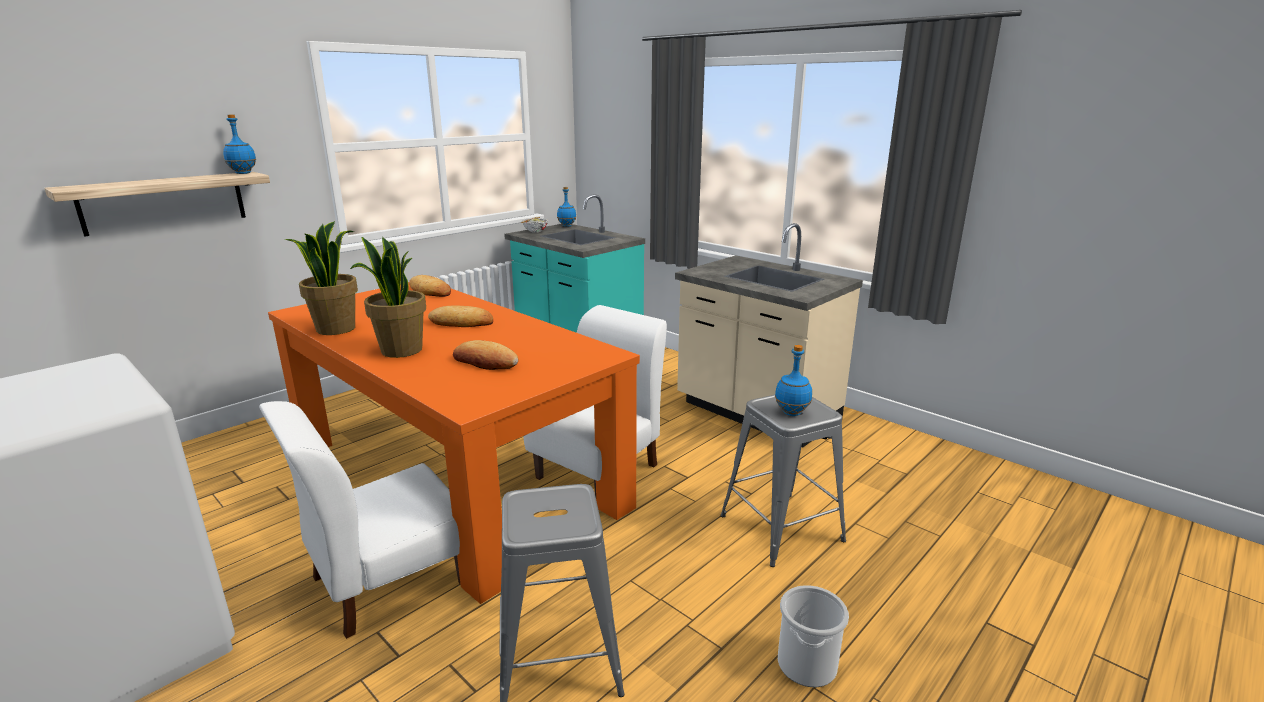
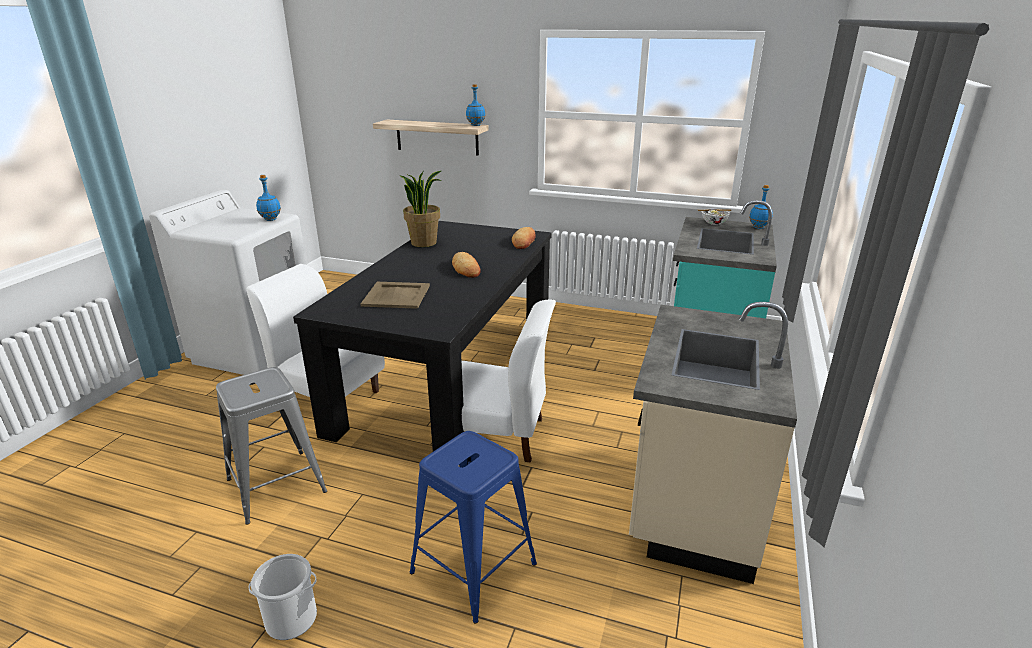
camera: 65 degrees right, 5 degrees up
orange dining table [268,282,640,604] -> black dining table [293,221,552,466]
potted plant [350,237,426,358] -> none
bread [453,340,519,370] -> beige tray [360,282,430,309]
grey stool [720,395,846,567] -> blue stool [410,431,537,624]
blue bottle [775,345,812,416] -> blue bottle moved to [256,175,281,221]

